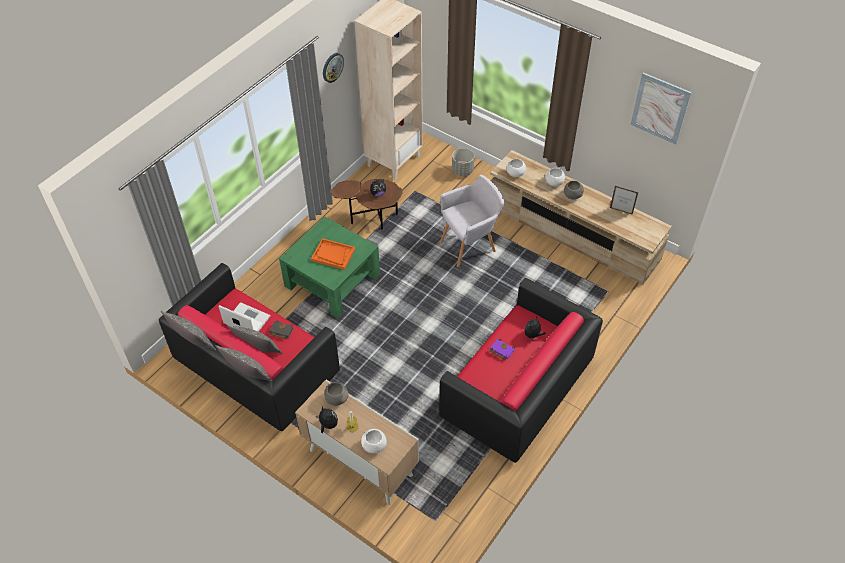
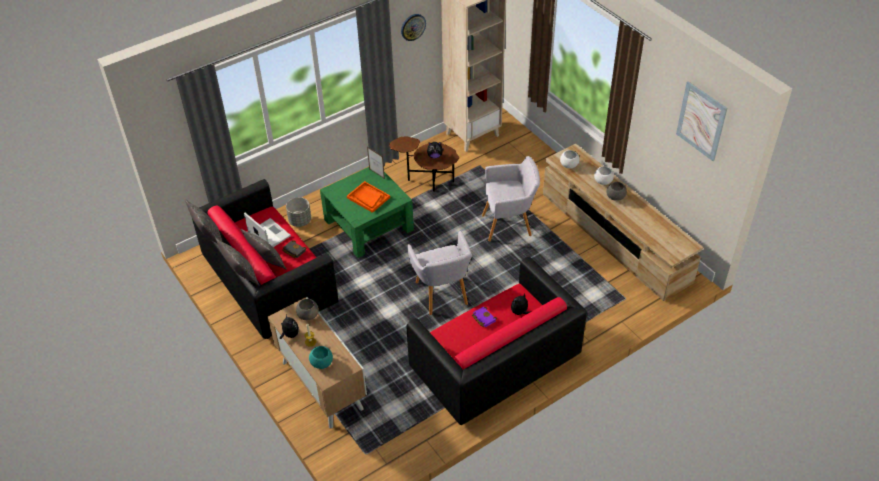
camera: 20 degrees right, 5 degrees down
white bowl [361,429,387,453] -> turquoise bowl [309,346,333,369]
grey planter [452,148,474,176] -> grey planter moved to [286,197,311,227]
picture frame [610,186,638,215] -> picture frame moved to [367,147,385,179]
none -> grey armchair [407,231,472,315]

